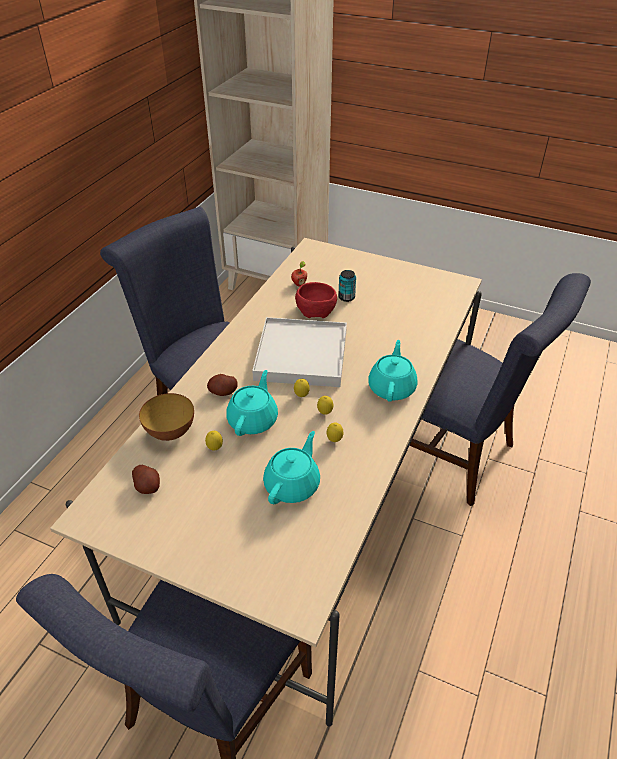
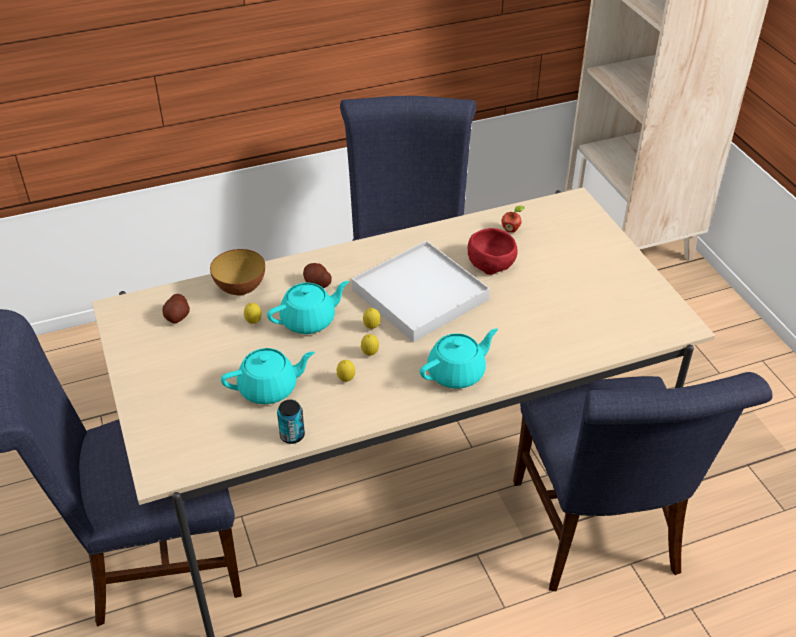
camera: 45 degrees right, 0 degrees up
can [338,270,356,302] -> can moved to [277,400,305,444]

